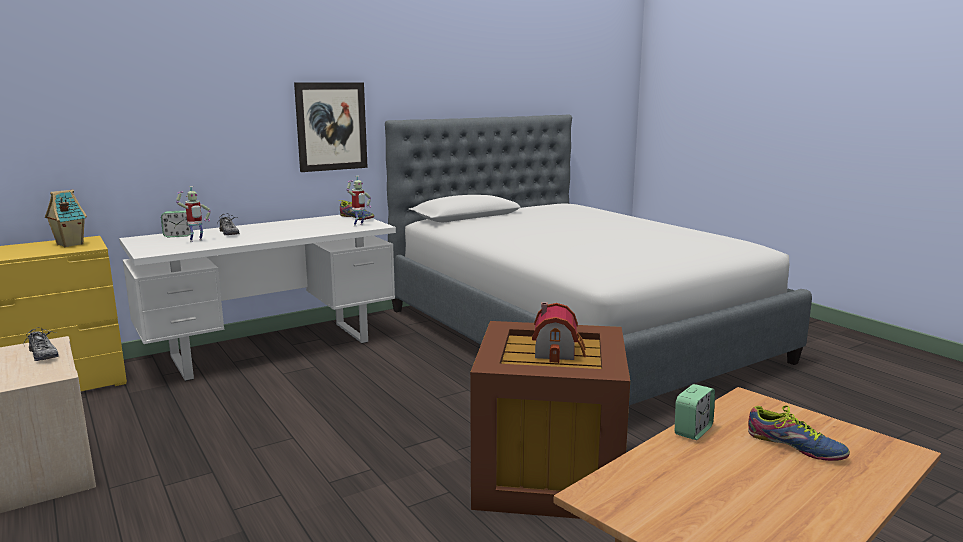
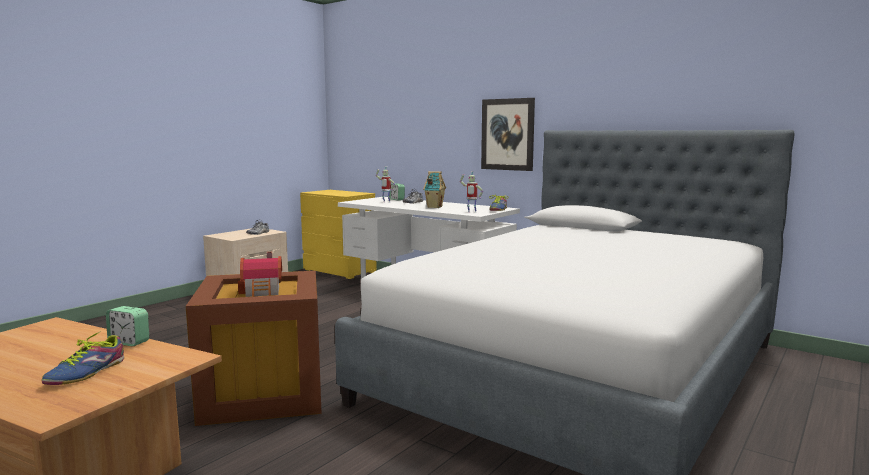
camera: 70 degrees right, 5 degrees down
toy house [45,190,87,247] -> toy house moved to [423,171,446,208]

